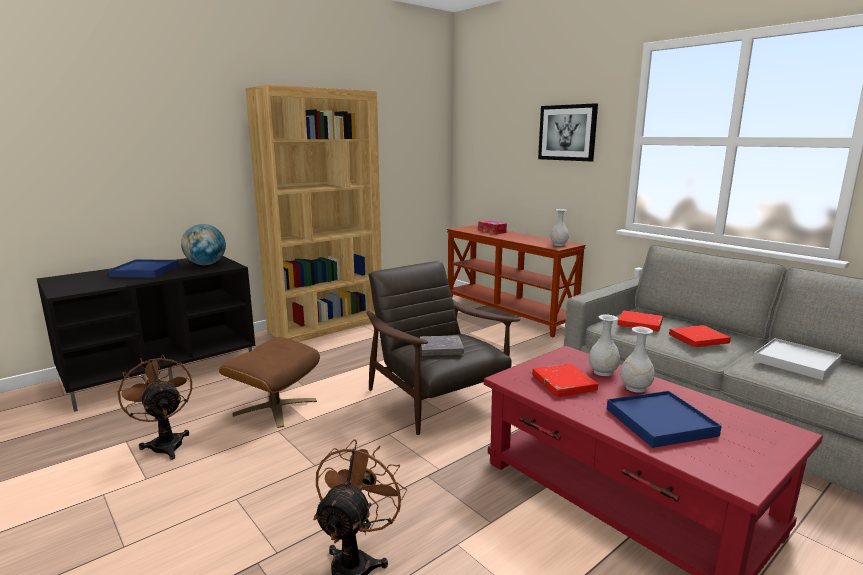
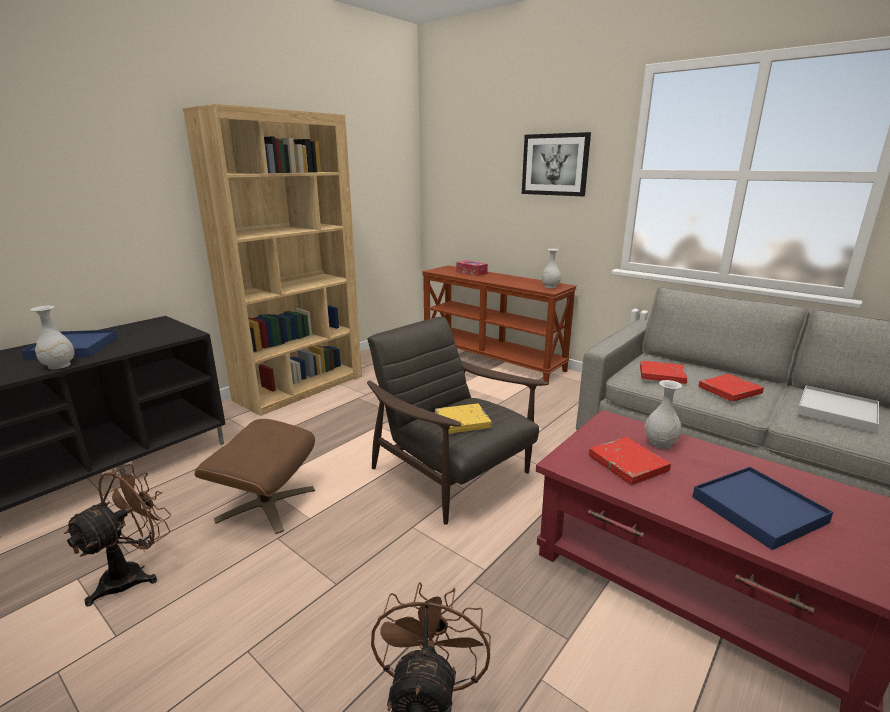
camera: 10 degrees left, 5 degrees up
brown fan [117,355,192,460] -> brown fan turned 75 degrees clockwise [64,464,171,606]
globe [181,224,226,265] -> none
grey book [420,335,464,356] -> yellow book [435,404,492,434]
white vase [620,327,655,393] -> white vase moved to [30,306,75,370]

